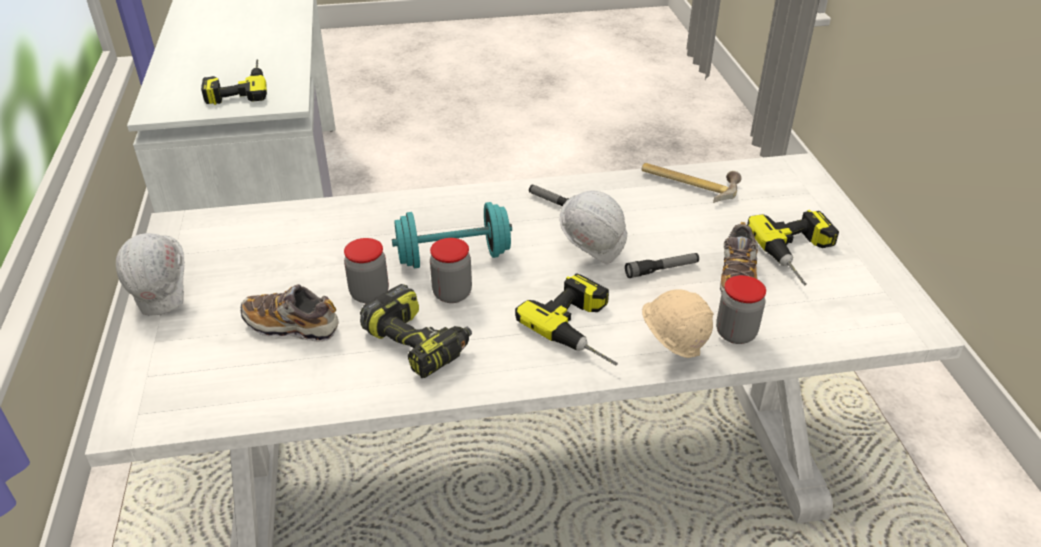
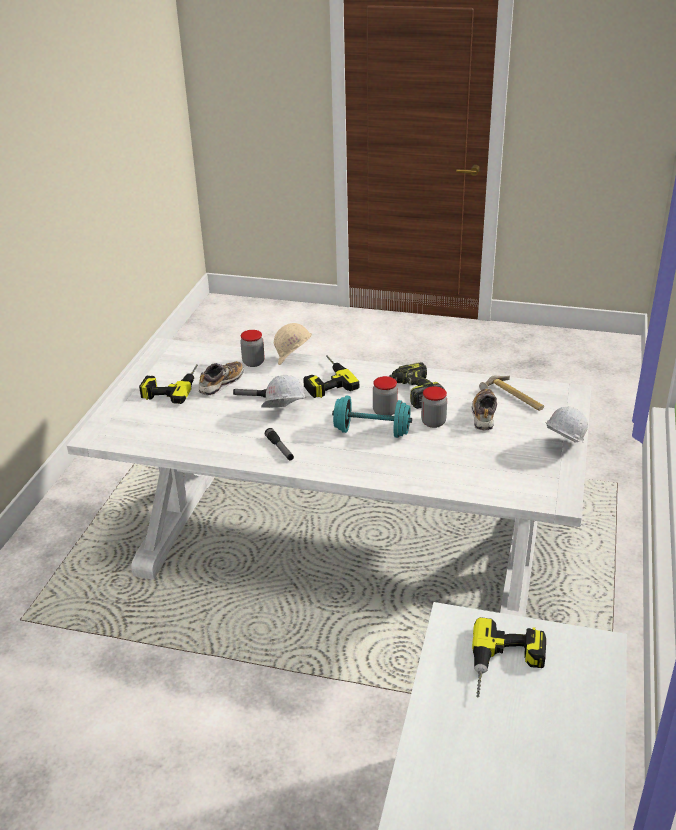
camera: 155 degrees left, 5 degrees down
shoe [241,284,338,342] -> shoe turned 120 degrees counterclockwise [471,388,497,431]
hammer [641,163,742,203] -> hammer moved to [479,375,544,411]

